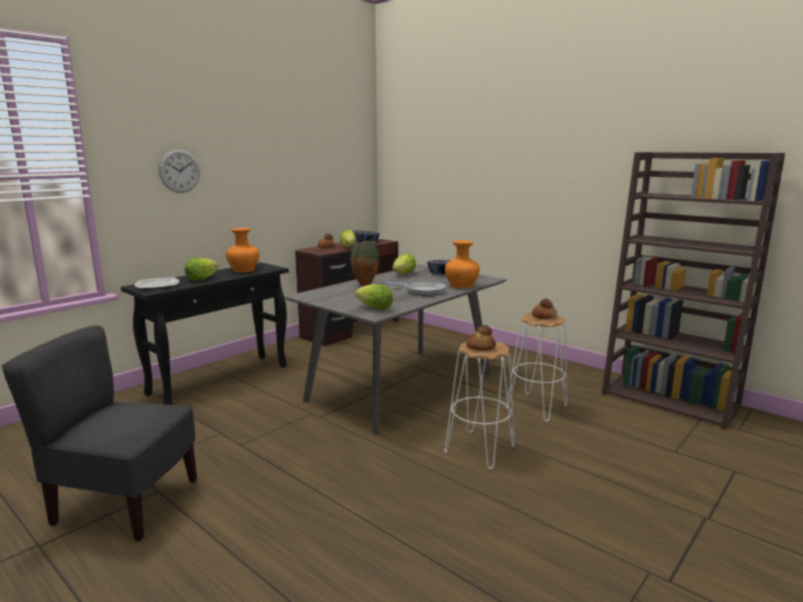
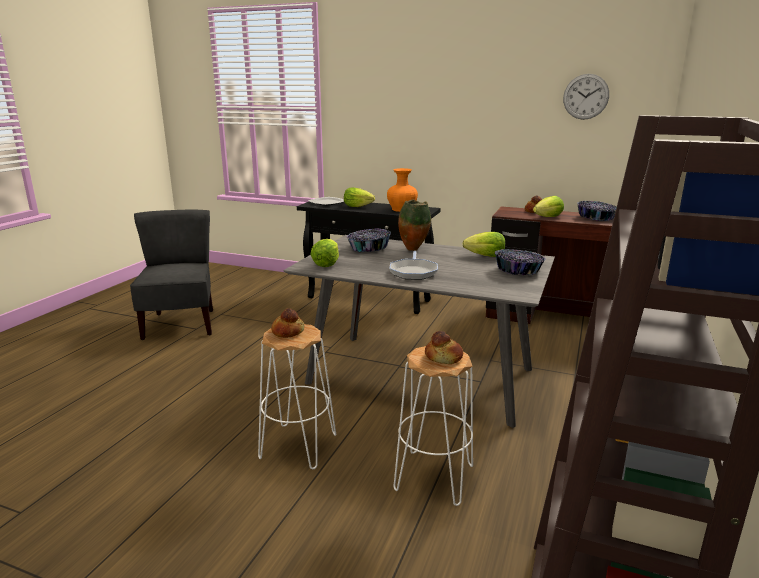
camera: 70 degrees right, 5 degrees up
wall clock [159,149,200,193] -> wall clock moved to [563,74,609,120]
orange vase [445,240,480,289] -> none
none -> bowl [347,229,391,252]

